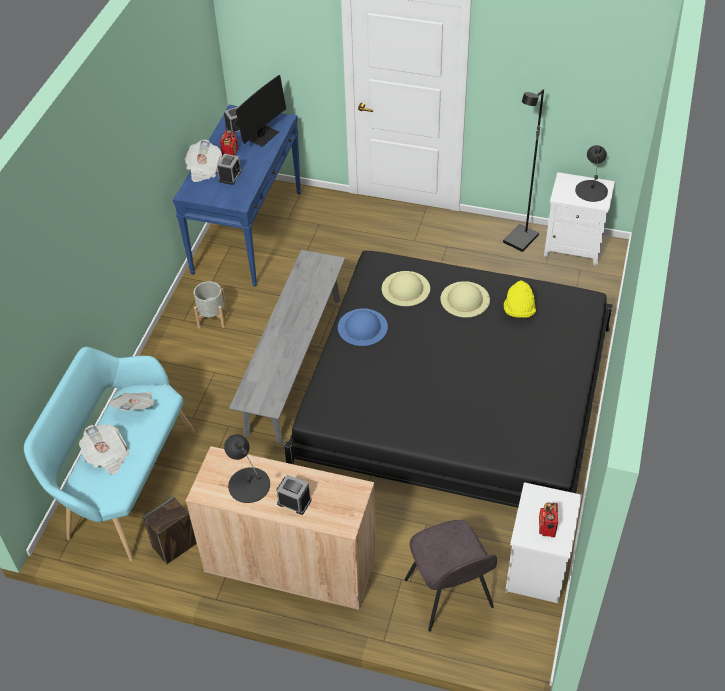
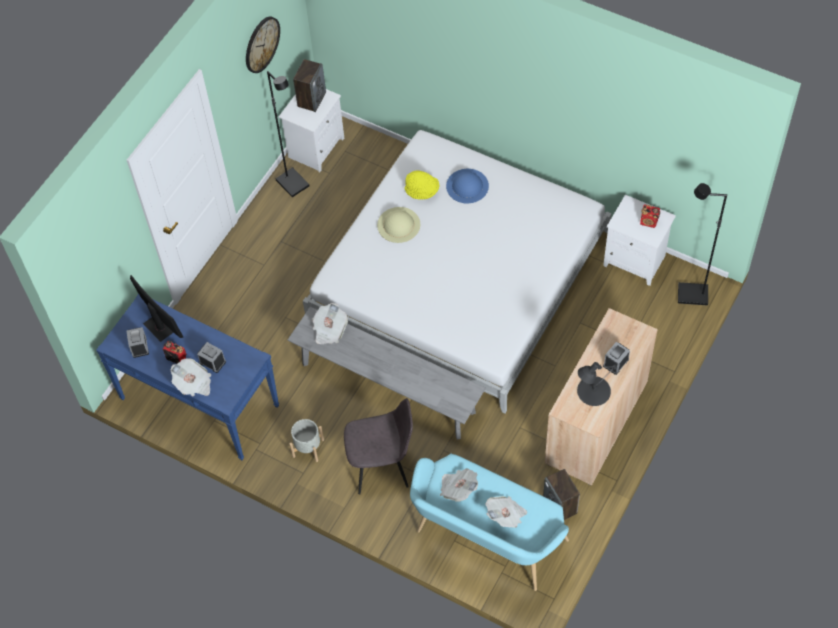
camera: 75 degrees left, 10 degrees up
black bed [284,251,613,508] -> white bed [303,130,612,414]
blue hat [338,309,388,346] -> blue hat moved to [446,169,489,203]
beige hat [382,271,430,306] -> none
grey chair [405,520,497,632] -> grey chair moved to [344,398,413,494]
black table lamp [575,145,608,202] -> speaker [293,59,326,112]
none -> wall clock [246,17,280,73]
none -> newspaper [312,303,348,344]
none -> black floor lamp [678,183,727,305]

